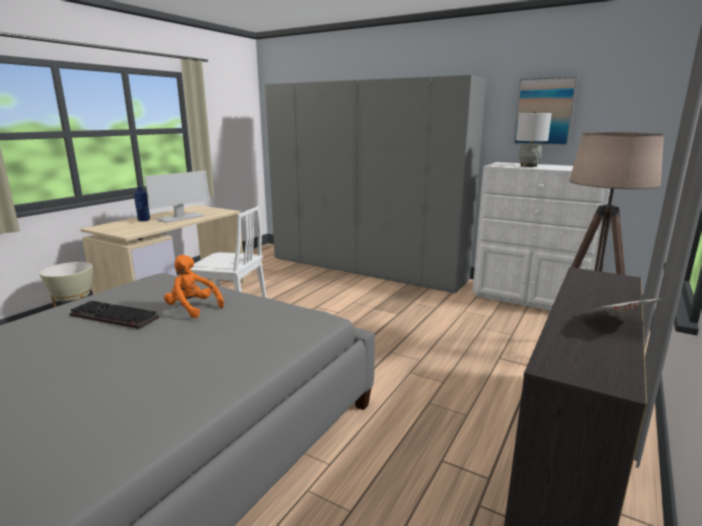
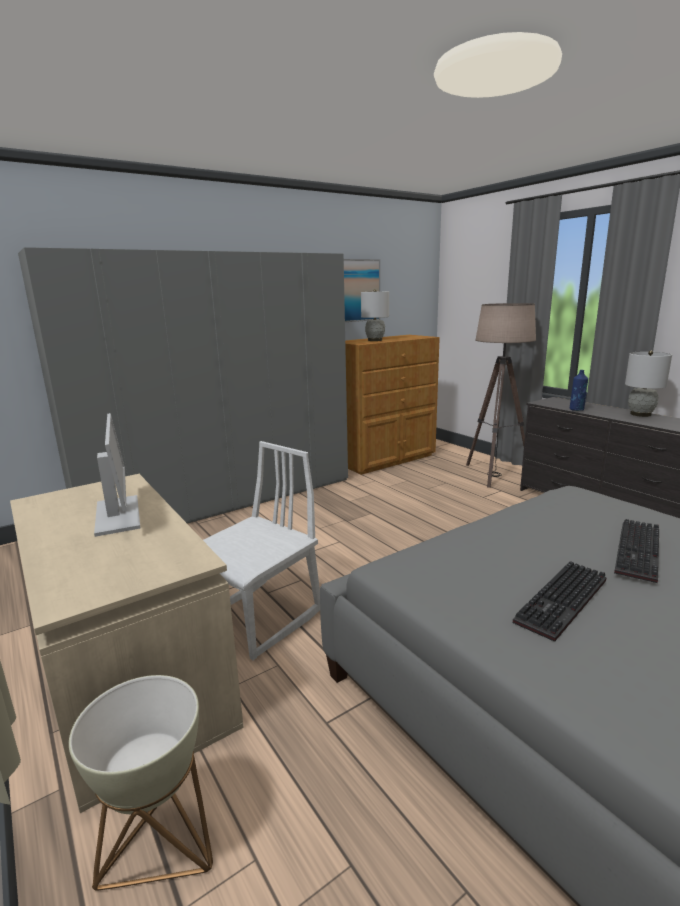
camera: 65 degrees left, 0 degrees up
blue bottle [134,186,150,221] -> blue bottle moved to [570,370,588,411]
orange plush toy [164,255,224,318] -> none
white dresser [472,162,610,311] -> brown dresser [345,335,440,475]
newspaper [580,298,668,313] -> white table lamp [625,351,672,417]
none -> keyboard [614,519,659,583]

